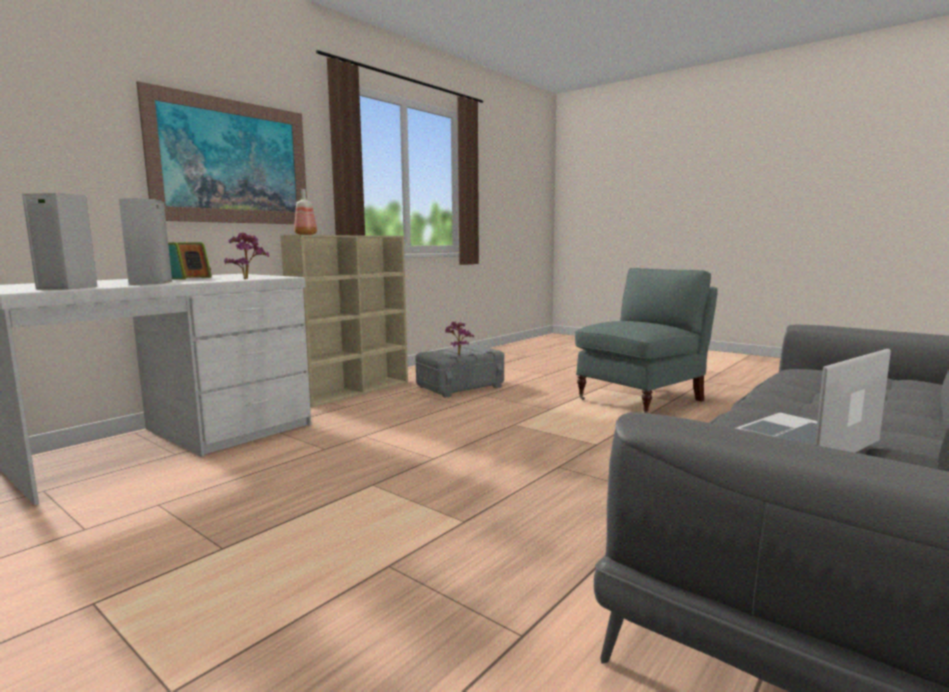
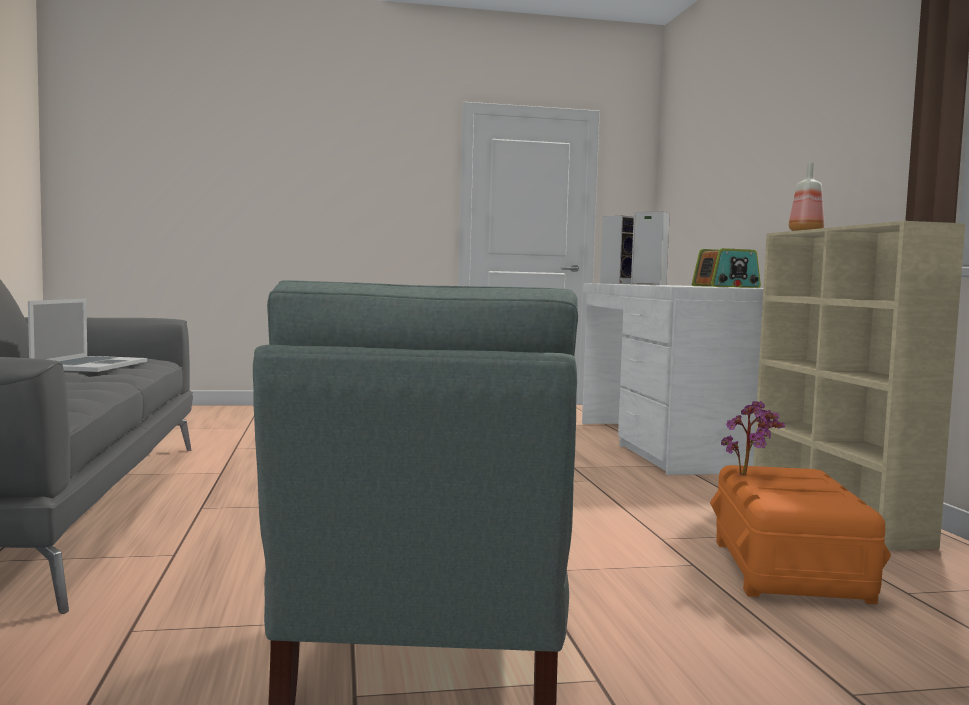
camera: 130 degrees right, 5 degrees down
picture [136,81,307,224] -> none
potted plant [224,233,269,279] -> none
grey storage box [416,345,504,398] -> orange storage box [710,465,891,604]

